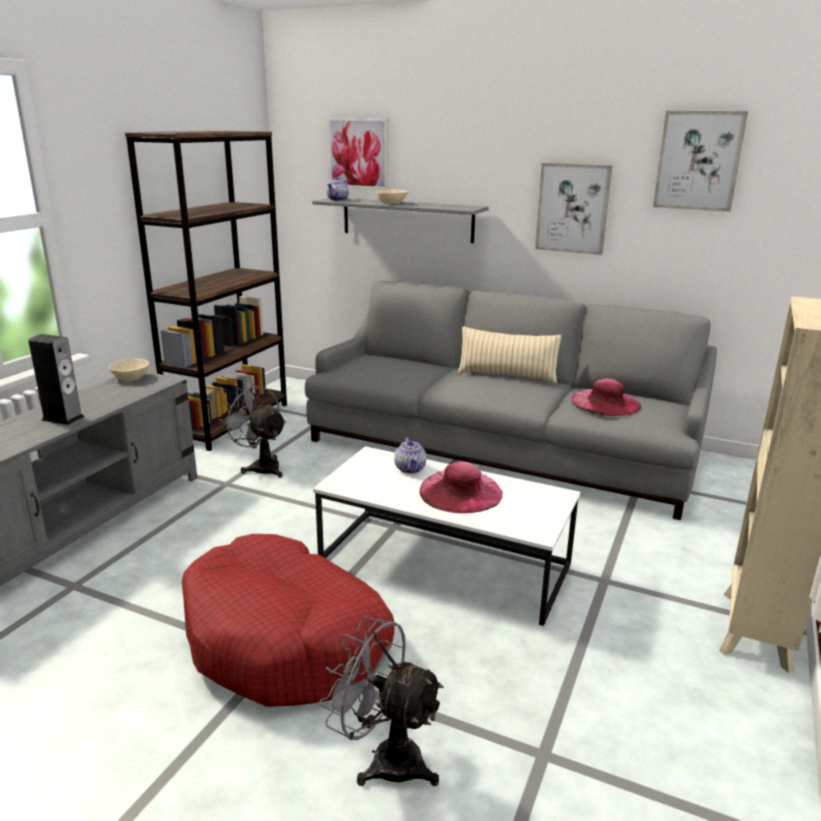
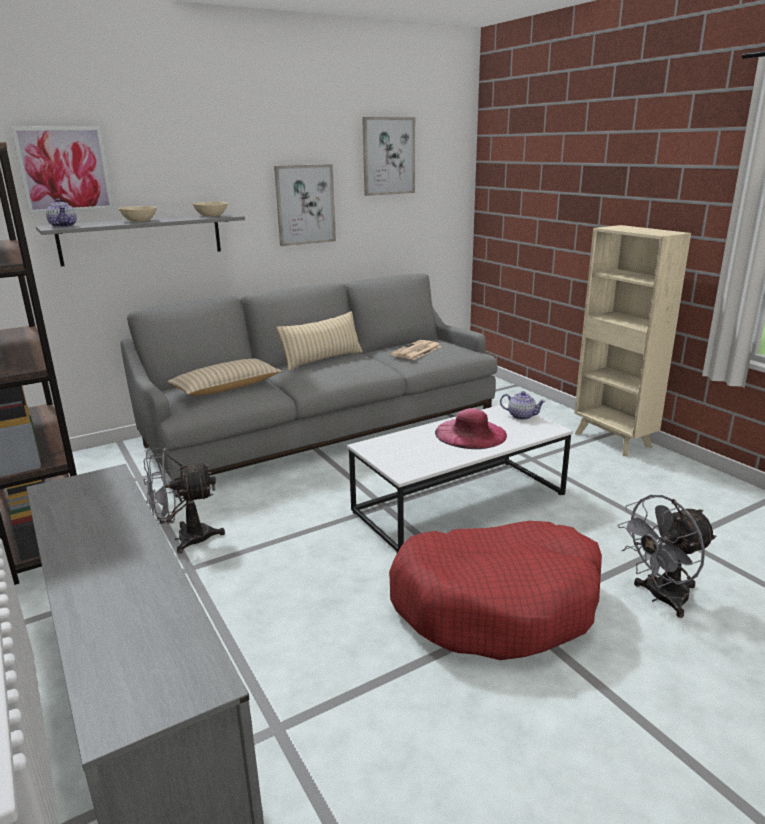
camera: 55 degrees left, 0 degrees up
speaker [29,334,84,425] -> none
beige bowl [109,358,149,381] -> beige bowl moved to [193,202,228,217]
teapot [394,437,426,474] -> teapot moved to [500,391,546,420]
pink hat [571,379,641,416] -> newspaper [390,340,442,360]
none -> beige pillow [167,359,282,396]

